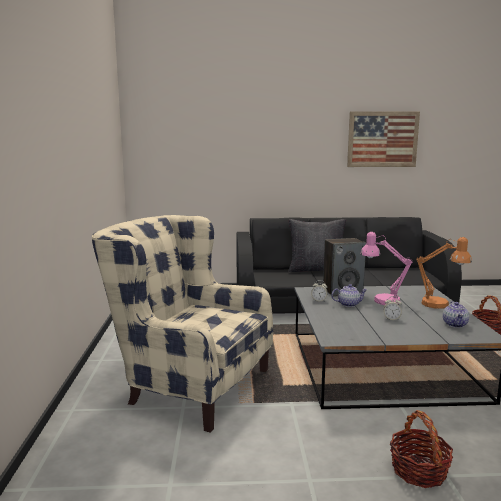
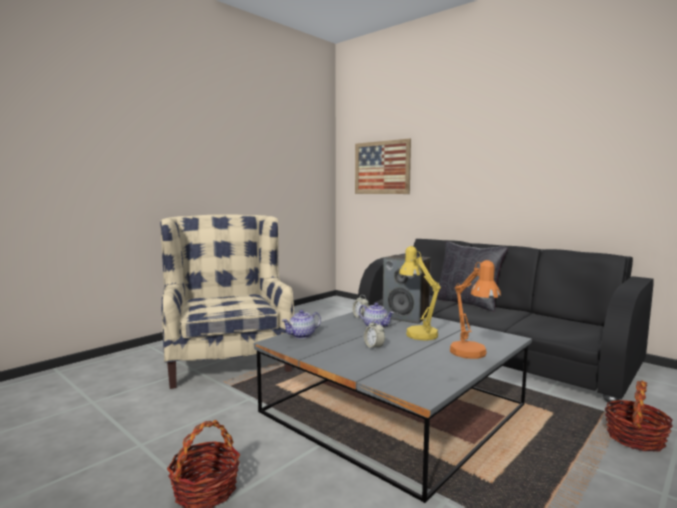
camera: 45 degrees right, 5 degrees down
picture [347,111,420,167] -> picture moved to [355,138,411,194]
pink table lamp [361,232,412,305] -> yellow table lamp [399,246,441,341]
teapot [443,301,469,328] -> teapot moved to [282,310,321,339]

